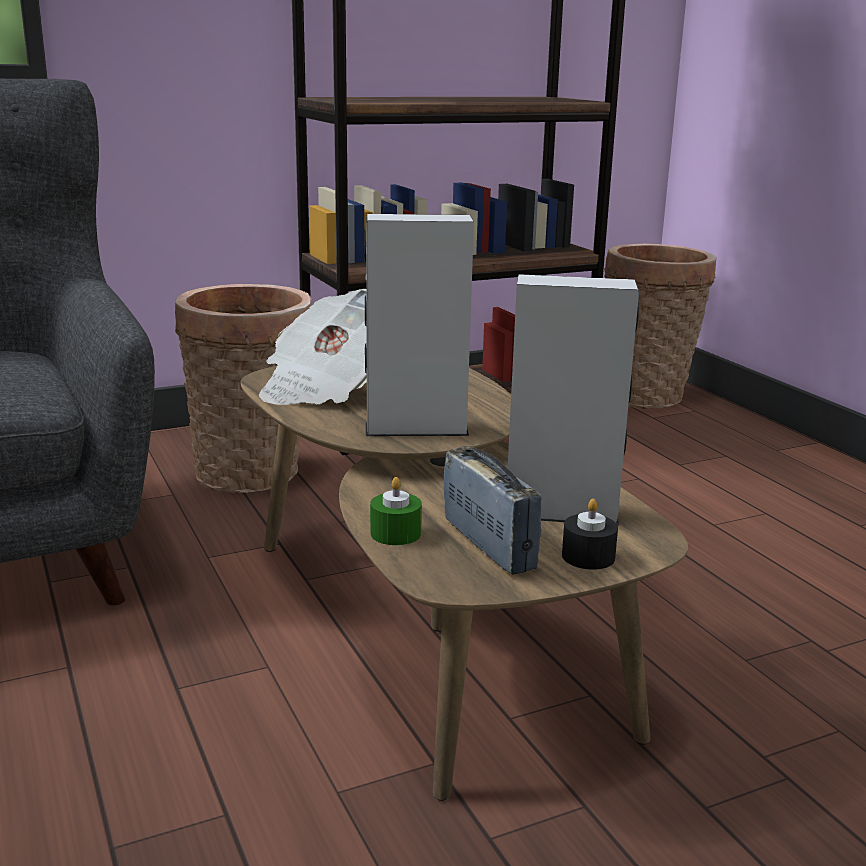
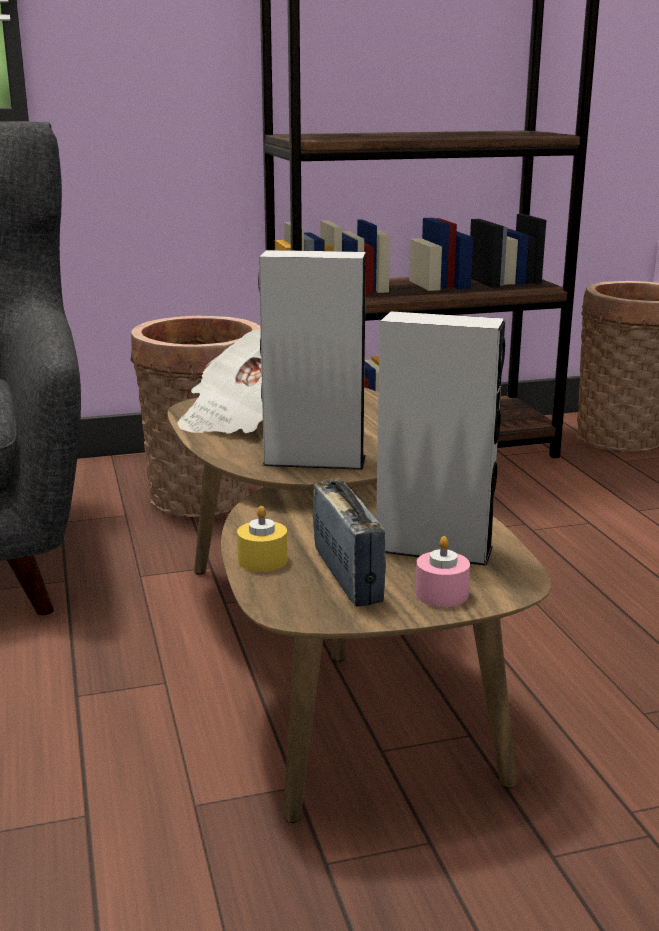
camera: 10 degrees right, 0 degrees up
green candle [370,477,422,545] -> yellow candle [237,506,287,572]
black candle [562,499,618,570] -> pink candle [415,536,470,607]

